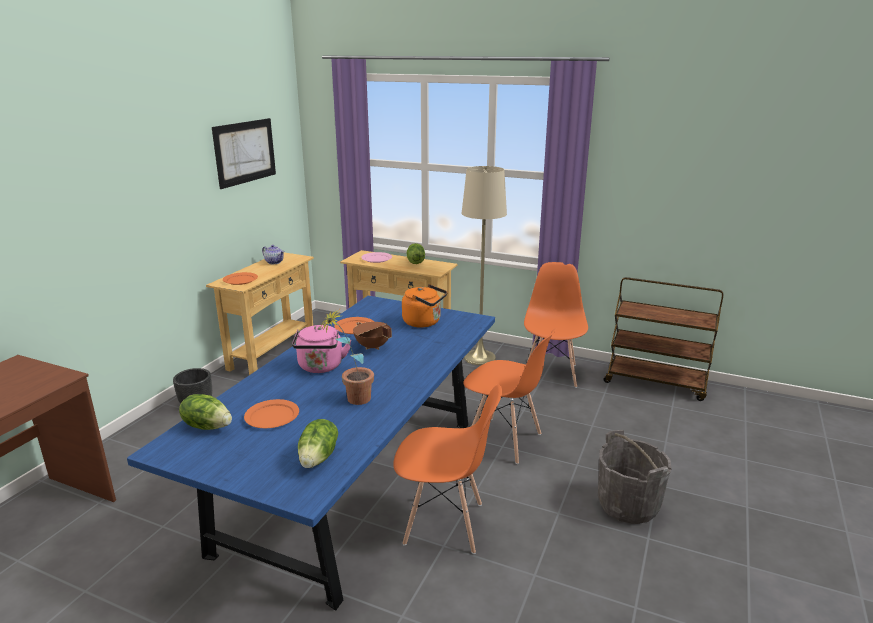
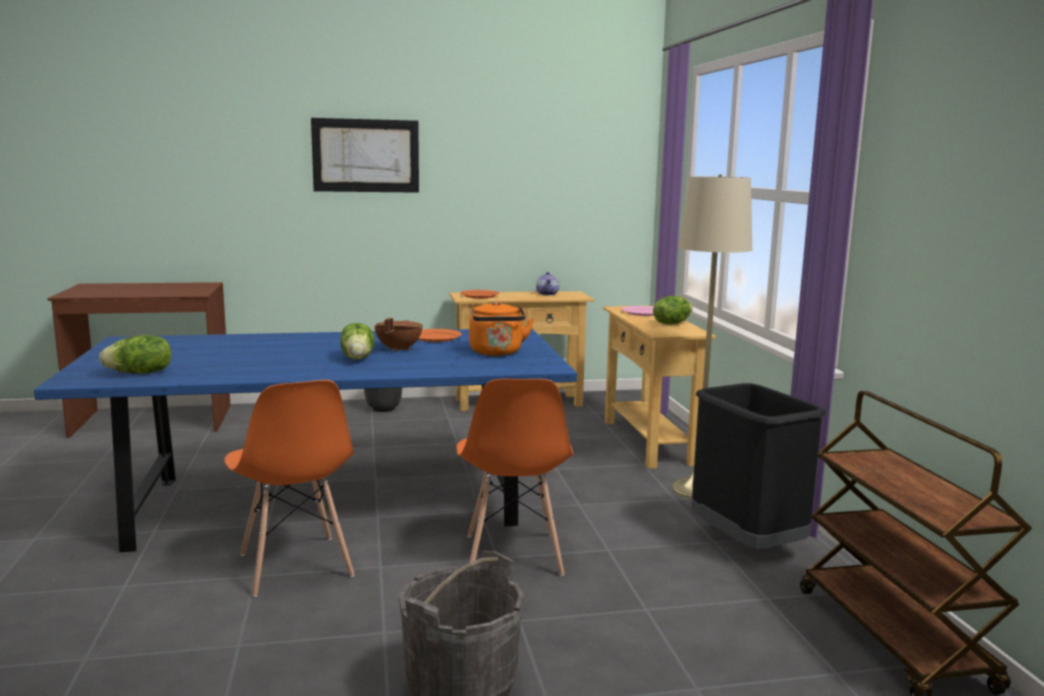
camera: 55 degrees right, 10 degrees down
lettuce [179,394,232,430] -> lettuce moved to [340,323,375,359]
picture [212,118,276,189] -> picture moved to [311,118,419,193]
orange plate [244,399,299,428] -> none
pink kettle [292,325,351,373] -> none
potted plant [321,309,374,405] -> none
orange chair [524,262,588,388] -> black trash can [691,383,826,549]

